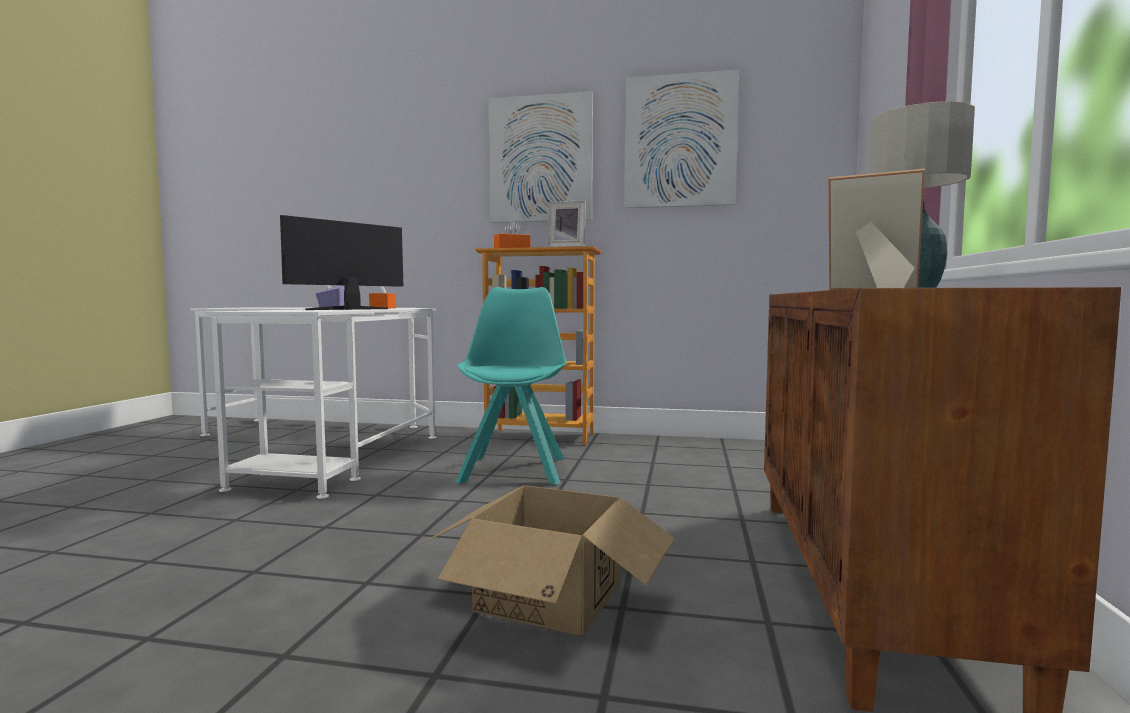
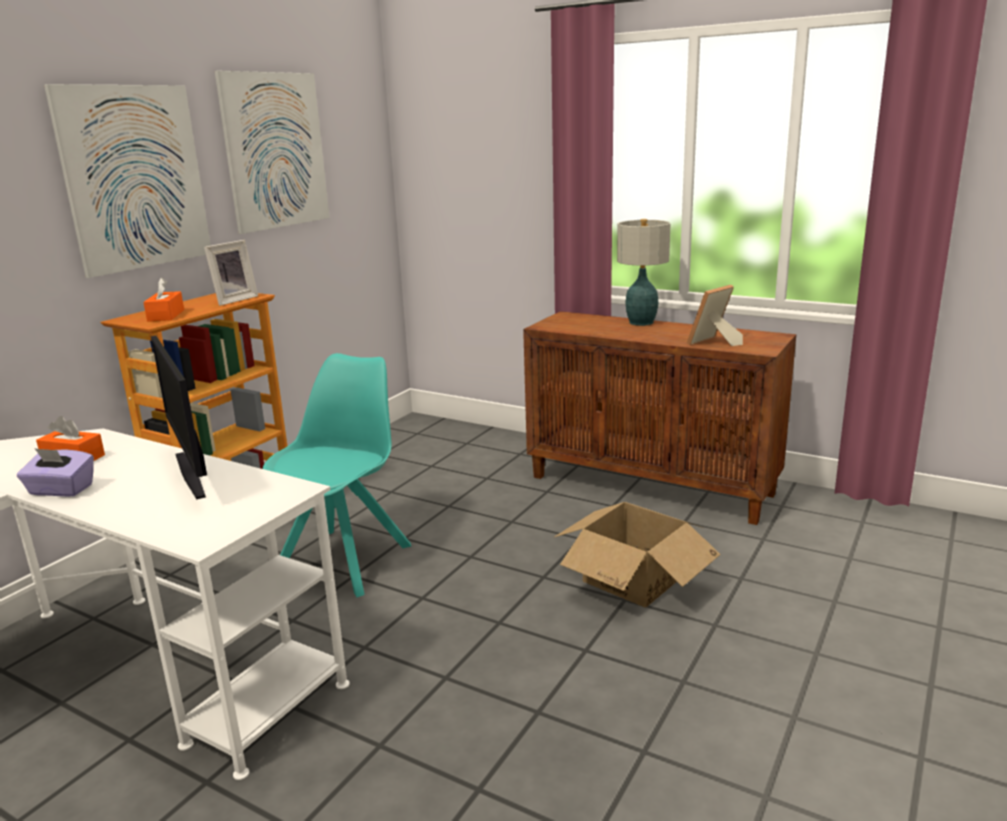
camera: 70 degrees left, 15 degrees up
turquoise chair [456,287,566,485] -> turquoise chair turned 90 degrees clockwise [262,353,412,597]

